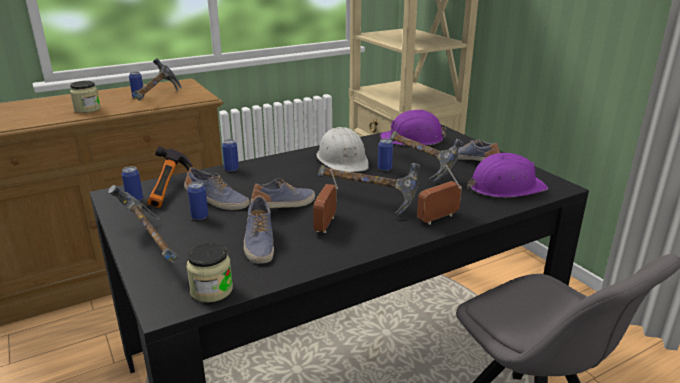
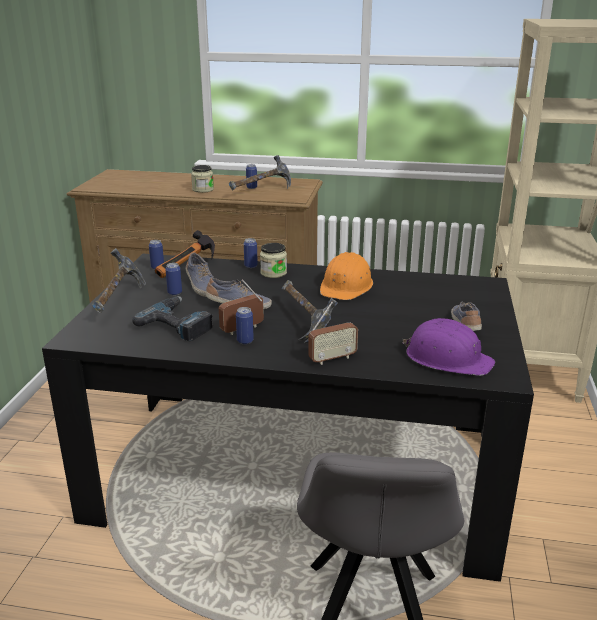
camera: 40 degrees right, 0 degrees up
jar [186,243,233,303] -> jar moved to [260,243,287,278]
shoe [243,196,274,264] -> power drill [132,296,213,341]
white hard hat [317,127,369,172] -> orange hard hat [320,252,373,300]
can [378,138,393,171] -> can moved to [236,307,254,344]
purple hard hat [380,109,446,145] -> none
hammer [389,131,463,183] -> none
radio [417,165,462,225] -> radio turned 150 degrees clockwise [308,302,358,365]

